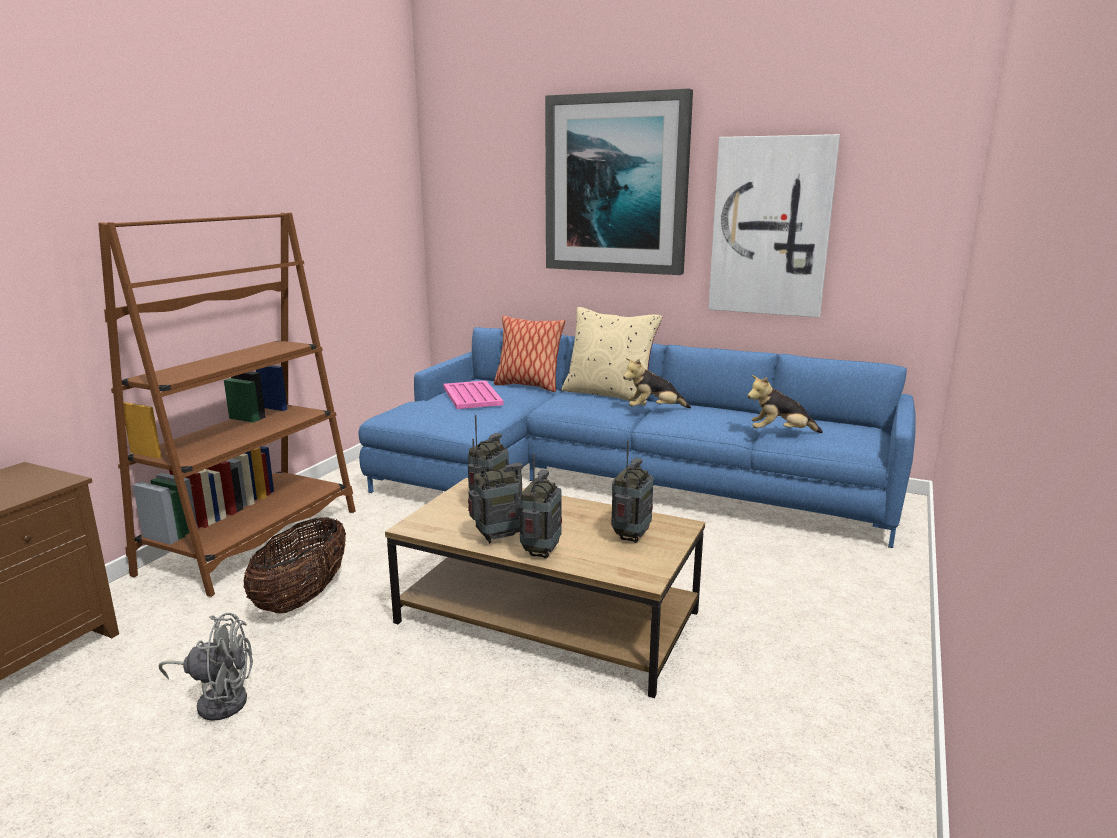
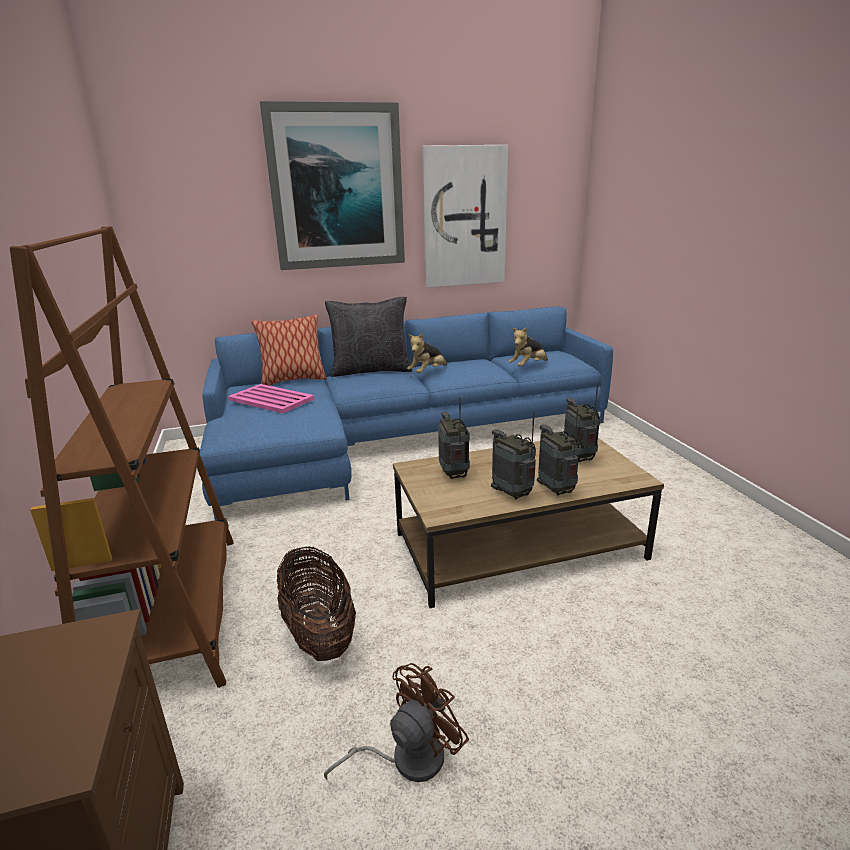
camera: 40 degrees left, 5 degrees up
grey fan [159,613,253,721] -> brown fan [324,663,469,782]
radio [468,438,523,544] -> radio turned 60 degrees counterclockwise [491,411,536,499]
beige pillow [561,307,663,405] -> black pillow [325,297,412,377]

